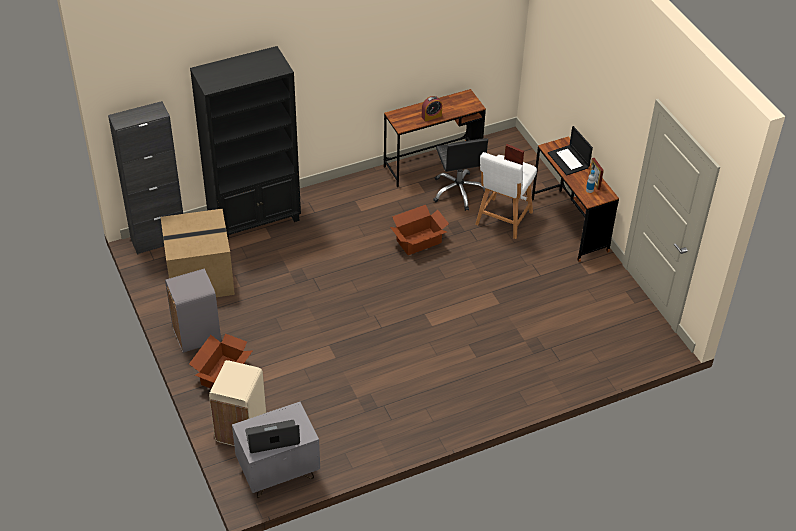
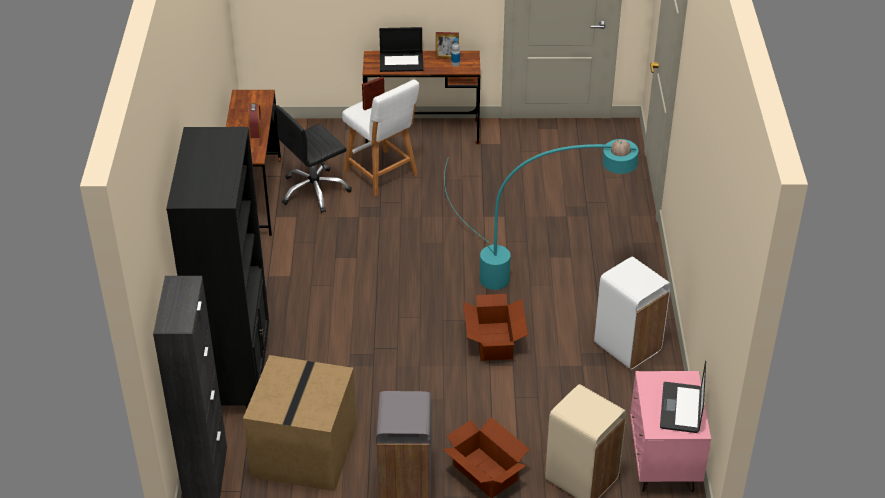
camera: 65 degrees left, 5 degrees down
grey nightstand [232,402,320,498] -> pink nightstand [630,371,711,492]
cardboard box [390,205,449,255] -> cardboard box moved to [463,294,528,361]
black office chair [433,138,488,211] -> black office chair turned 135 degrees clockwise [275,105,352,213]
none -> turquoise floor lamp [444,139,638,290]
none -> white trash can [594,257,671,370]

